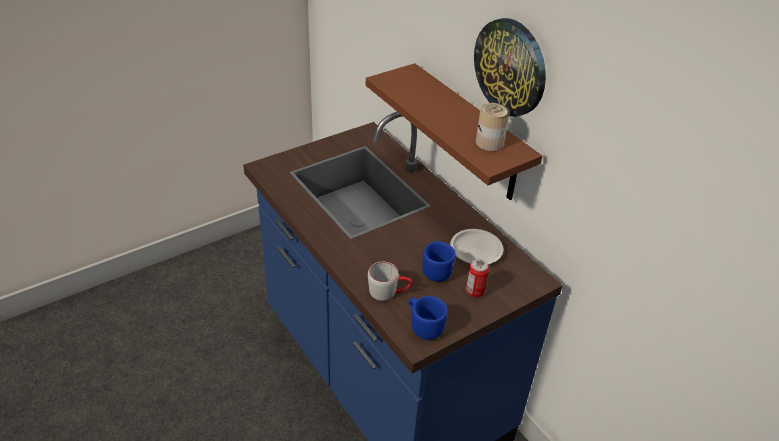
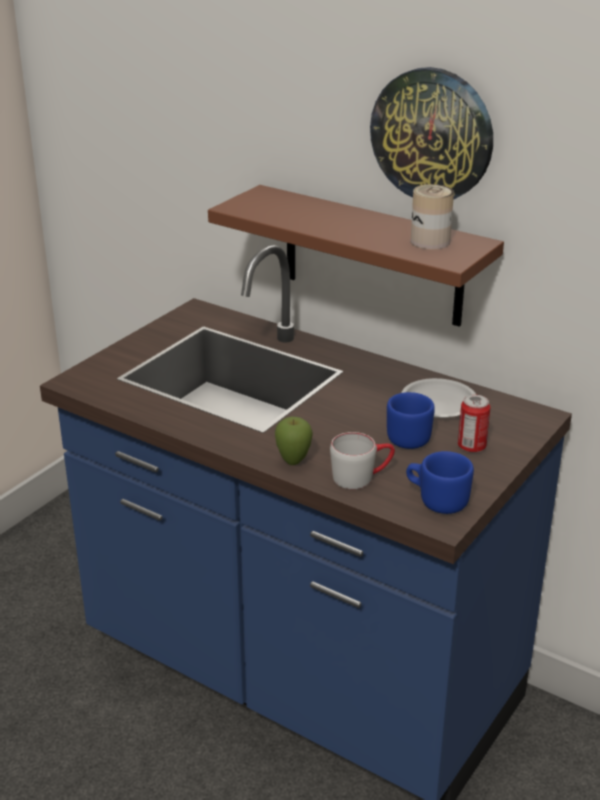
camera: 20 degrees left, 10 degrees down
none -> apple [275,417,313,465]

